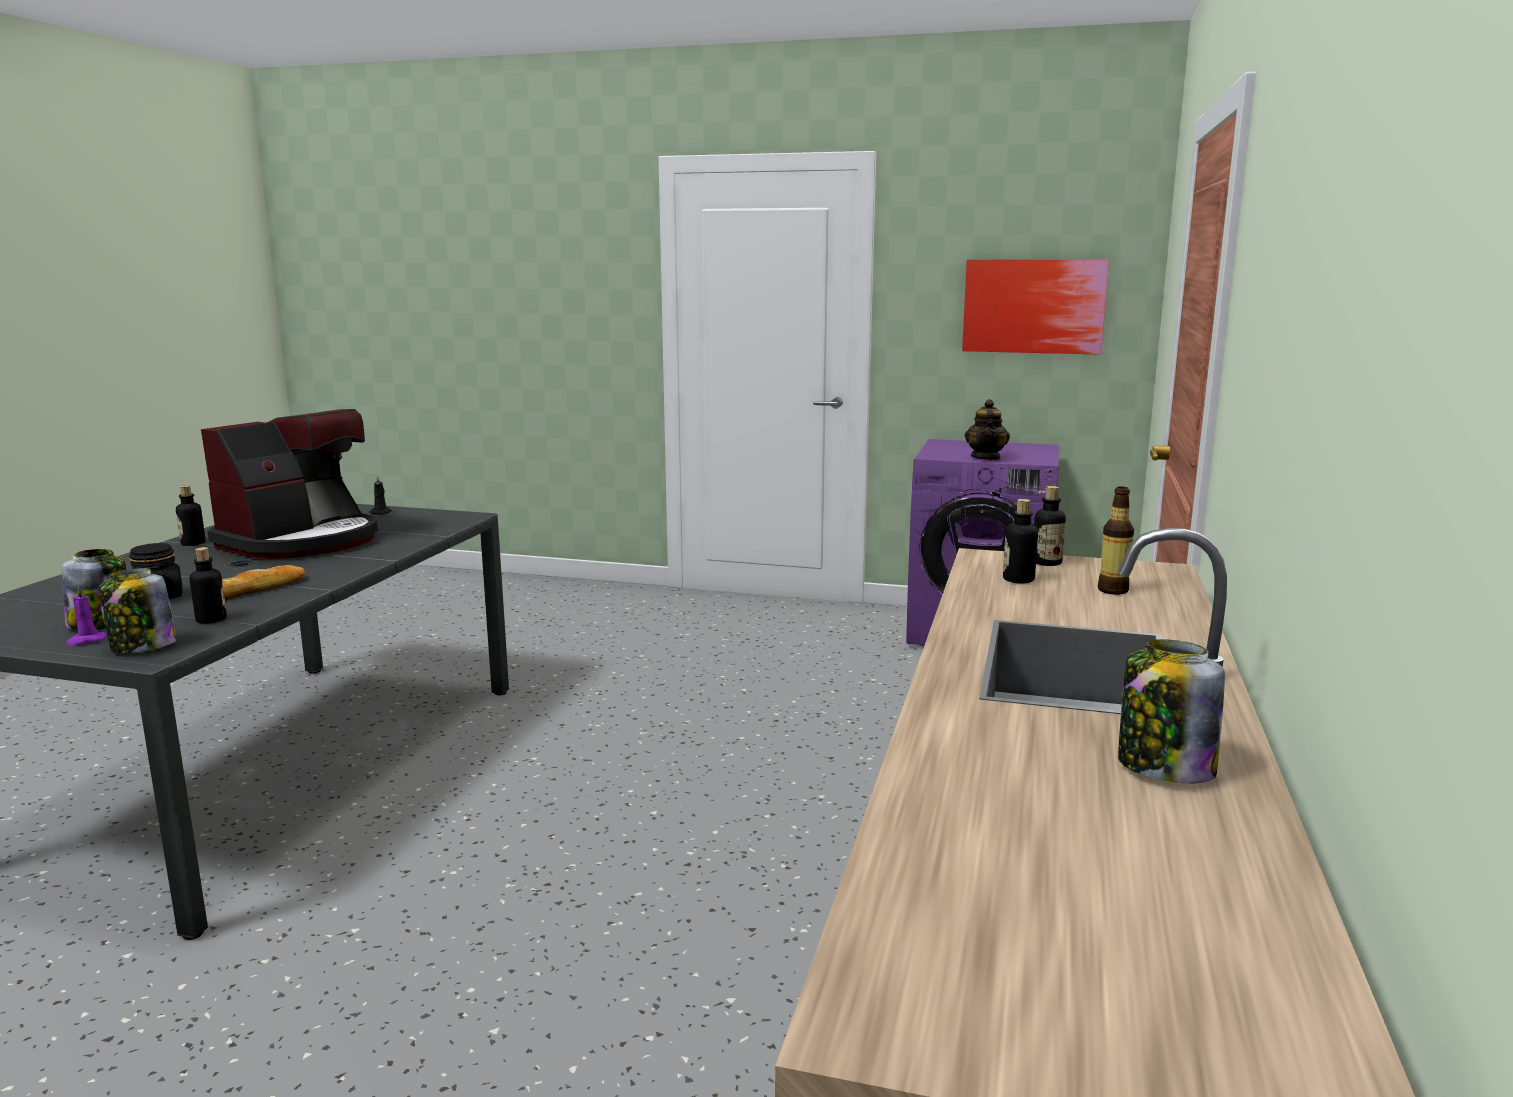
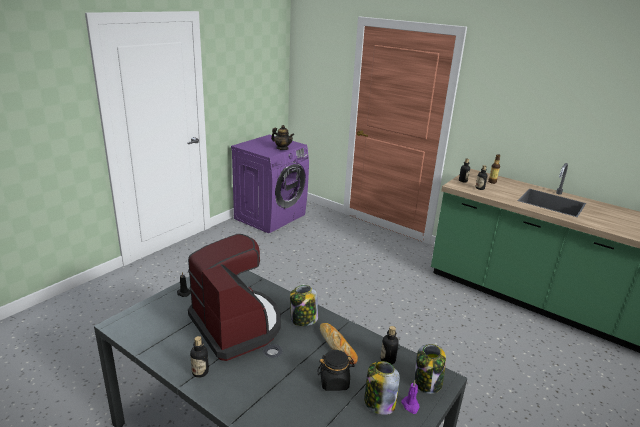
camera: 70 degrees left, 10 degrees up
picture [962,259,1109,355] -> none
jar [1118,639,1225,784] -> jar moved to [290,285,318,326]

